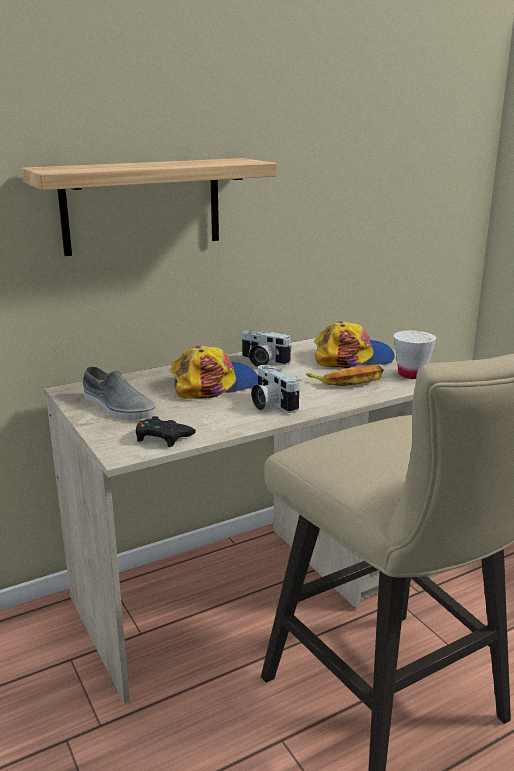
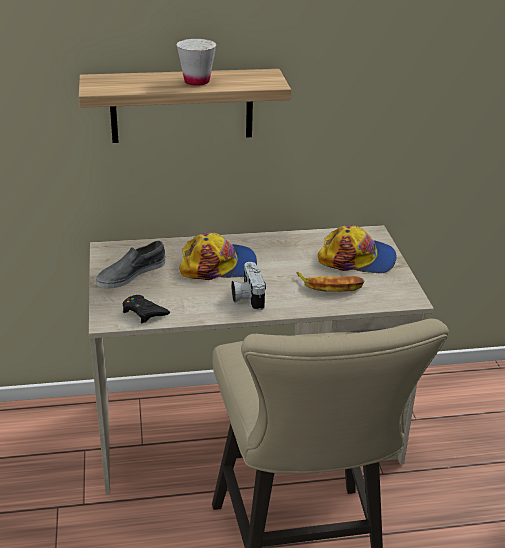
camera: 20 degrees right, 10 degrees up
grey shoe [82,366,156,420] -> grey shoe turned 75 degrees clockwise [96,241,166,289]
camera [241,330,292,367] -> none
white cup [394,330,437,379] -> white cup moved to [177,39,216,86]

